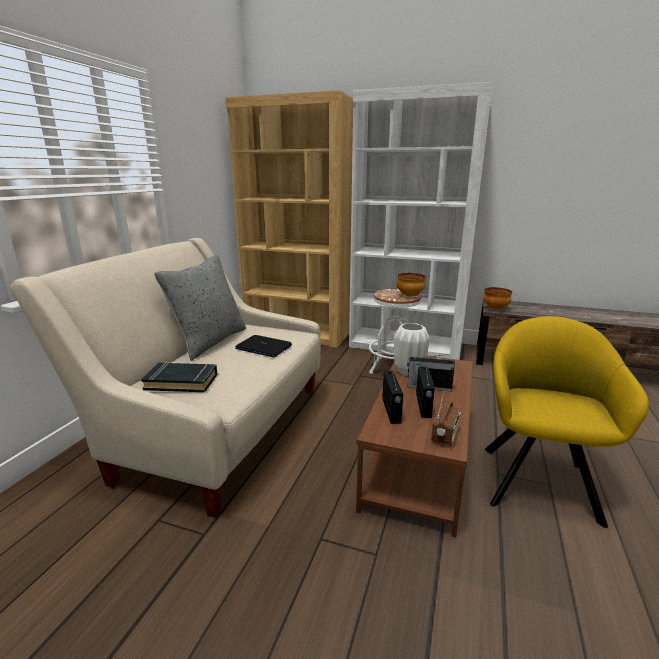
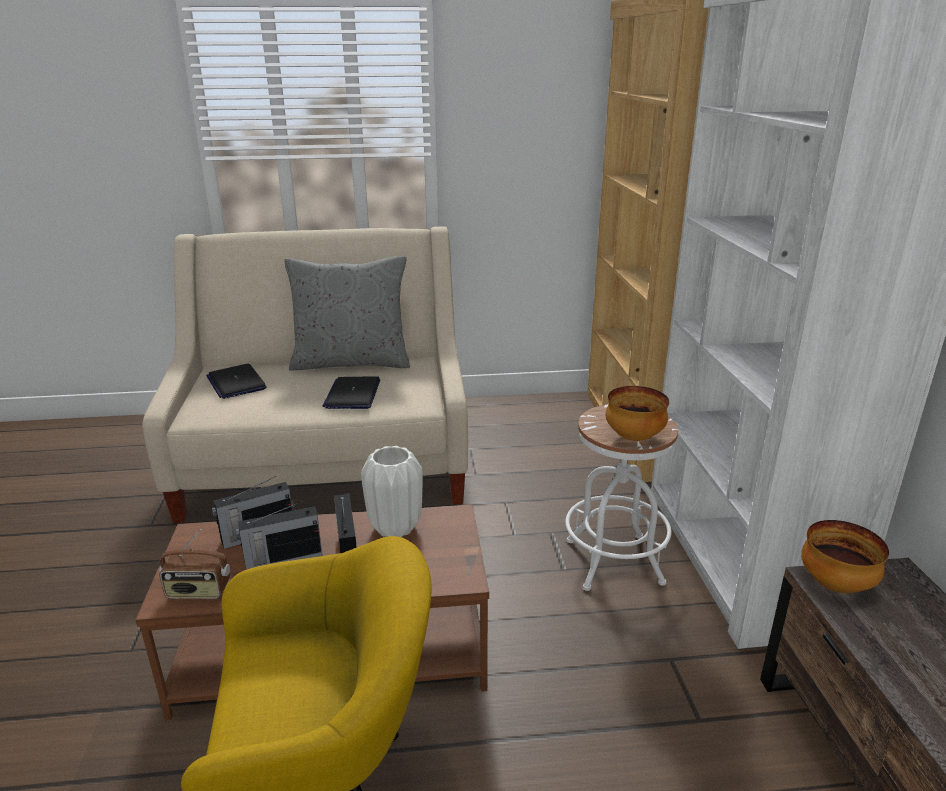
camera: 65 degrees right, 5 degrees up
black book [141,362,217,392] -> laptop [206,364,267,399]

